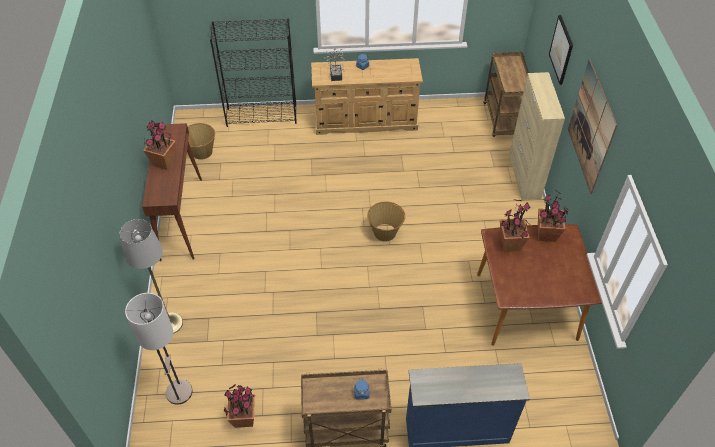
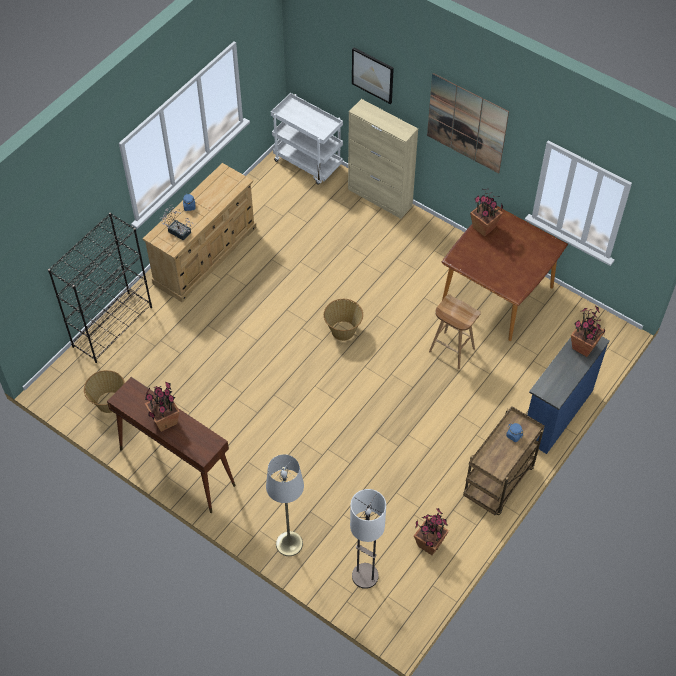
camera: 50 degrees left, 5 degrees up
brown cart [483,52,529,137] -> white cart [271,93,343,185]
potted plant [500,199,531,251] -> potted plant moved to [571,306,605,357]
none -> brown stool [429,294,481,369]

